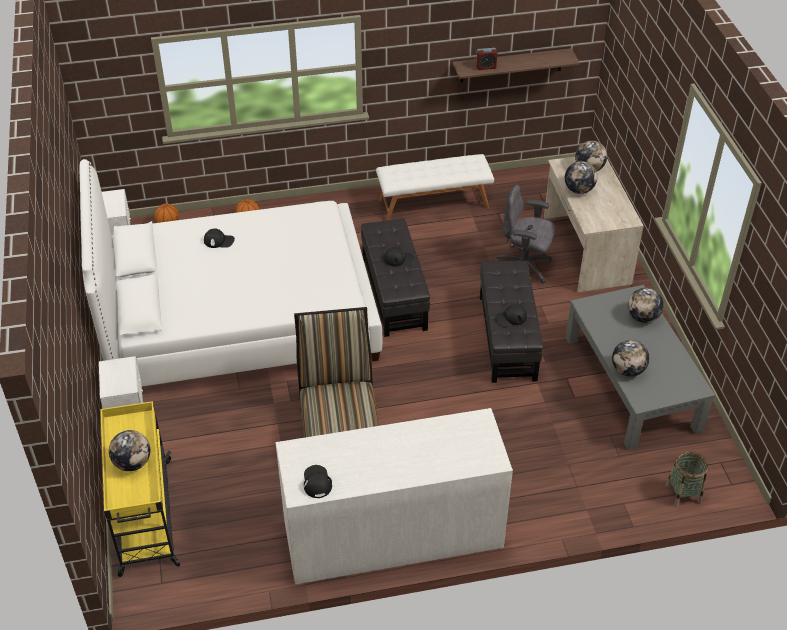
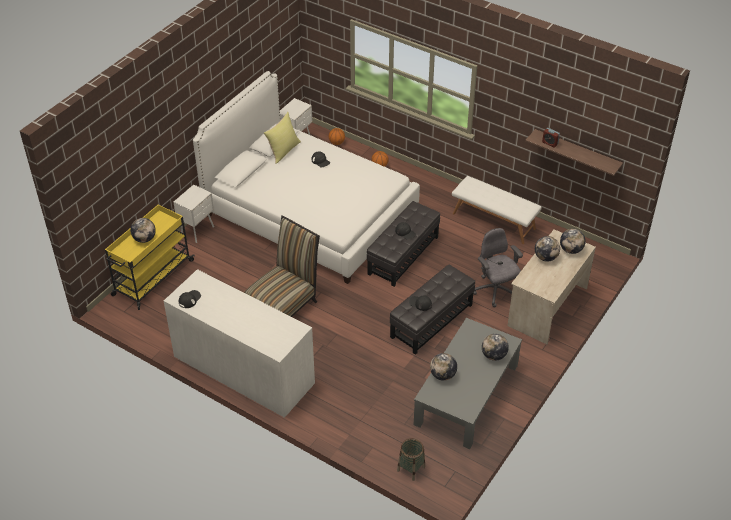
camera: 45 degrees right, 0 degrees up
none -> yellow pillow [264,112,301,164]

